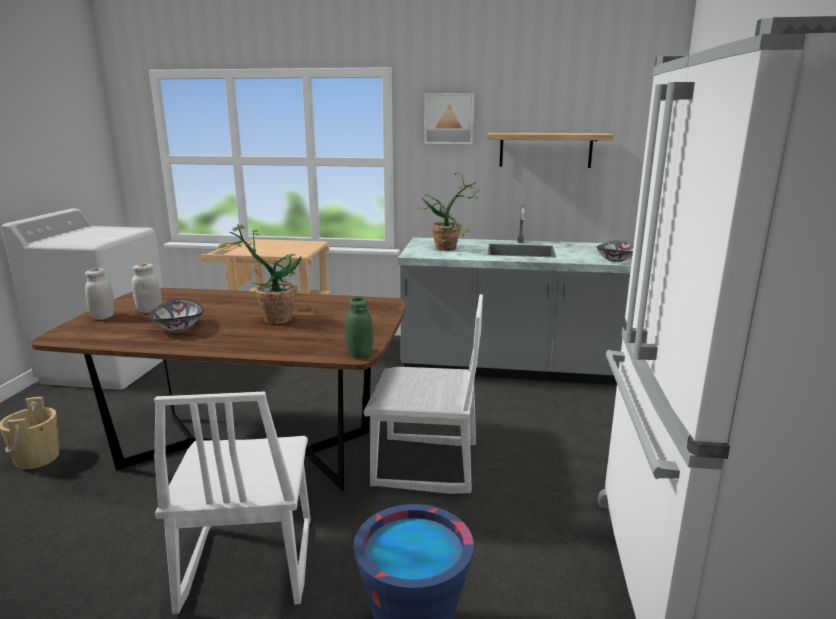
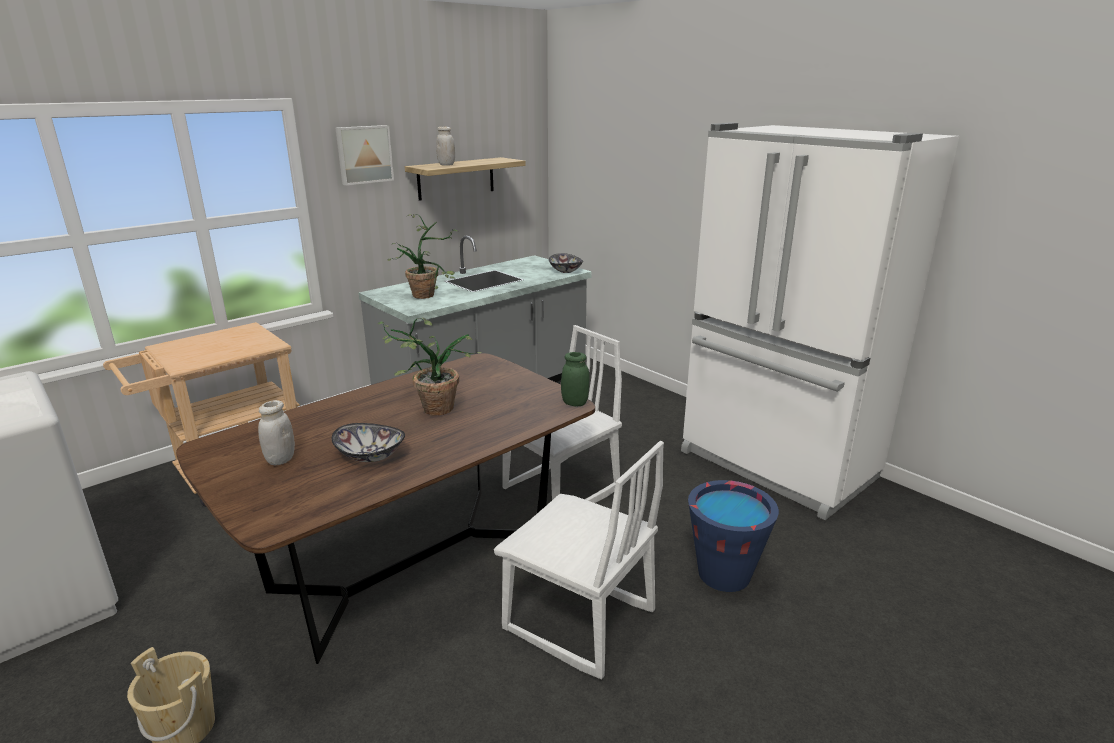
camera: 50 degrees left, 5 degrees up
white jar [85,268,114,320] -> white jar moved to [436,126,455,166]

